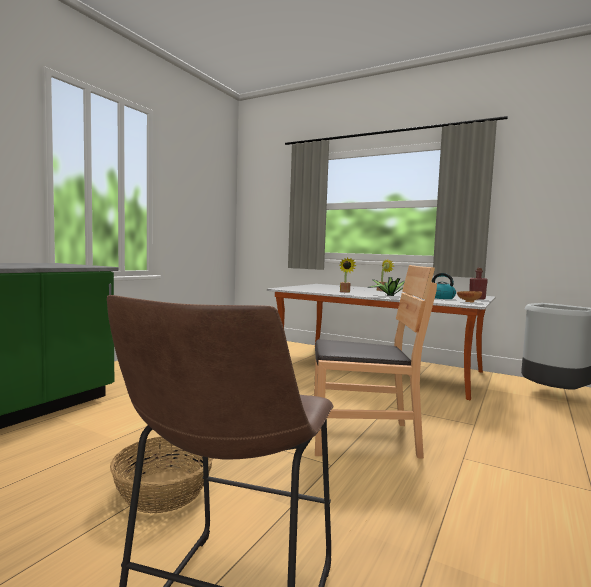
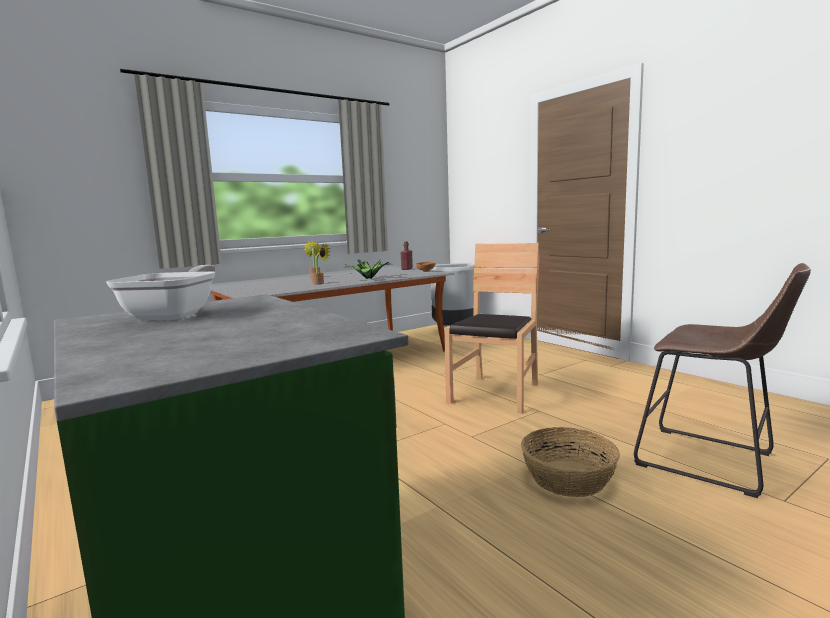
camera: 65 degrees left, 5 degrees up
kettle [432,273,456,299] -> none
none -> frying pan [106,265,216,320]

